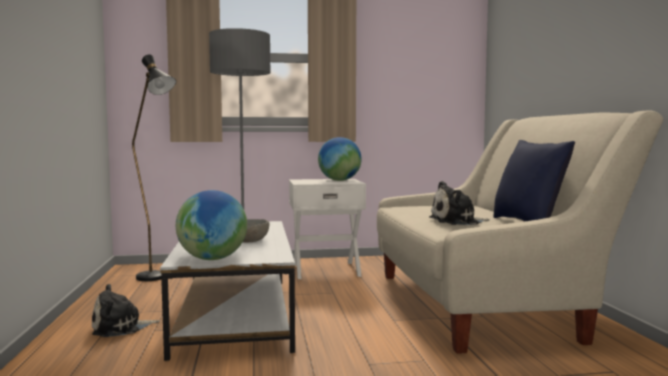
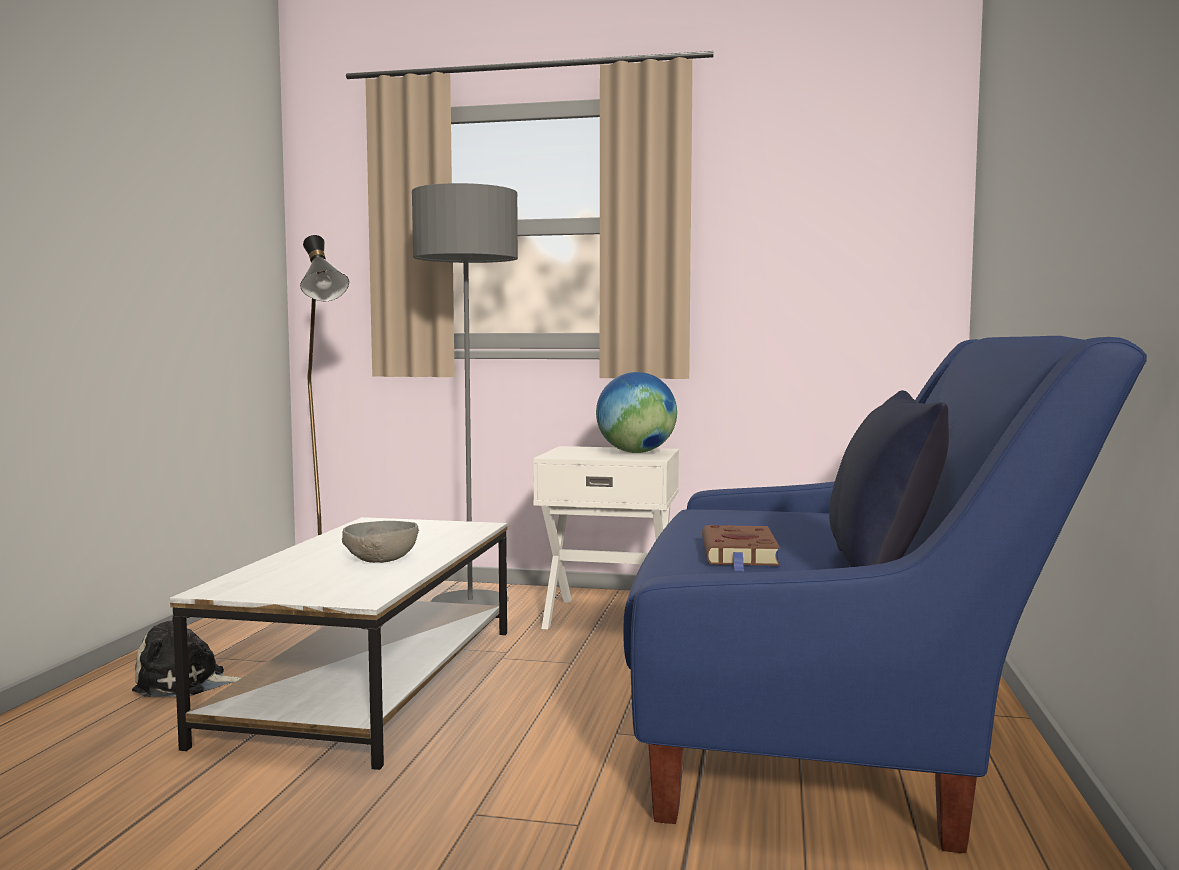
camera: 20 degrees right, 0 degrees up
globe [176,190,247,260] -> none
beige sofa [377,110,663,354] -> blue sofa [623,336,1147,853]
plush toy [429,181,489,225] -> brown book [702,525,780,572]

